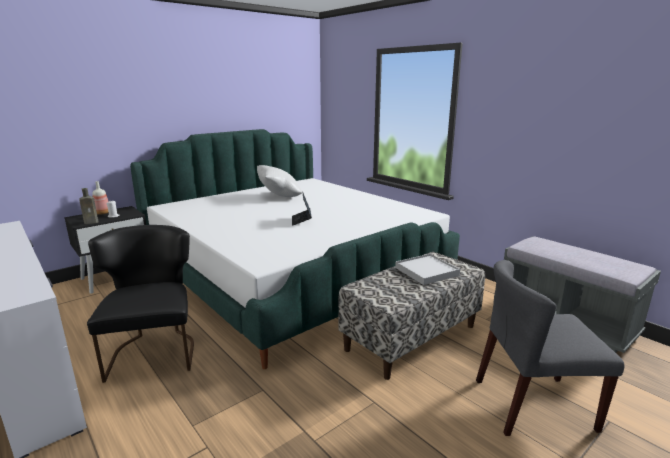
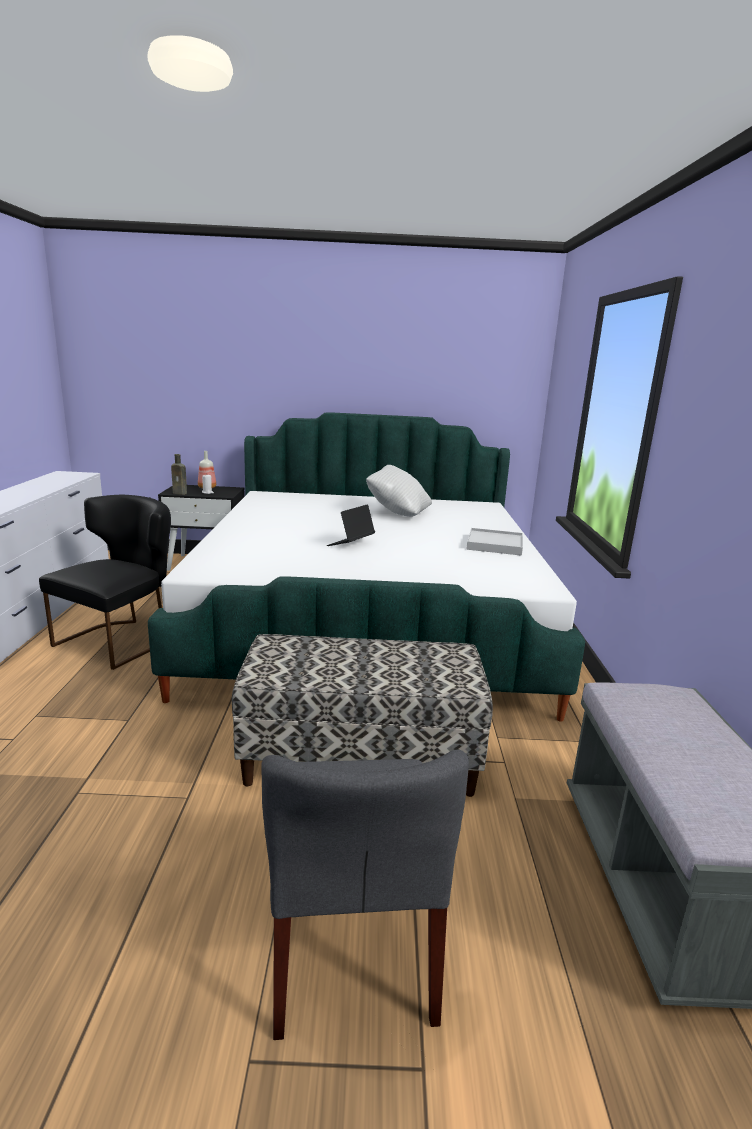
camera: 40 degrees right, 0 degrees up
white tray [395,254,460,285] -> white tray moved to [467,528,523,556]
grey chair [476,260,624,436] -> grey chair turned 135 degrees counterclockwise [261,750,469,1040]

